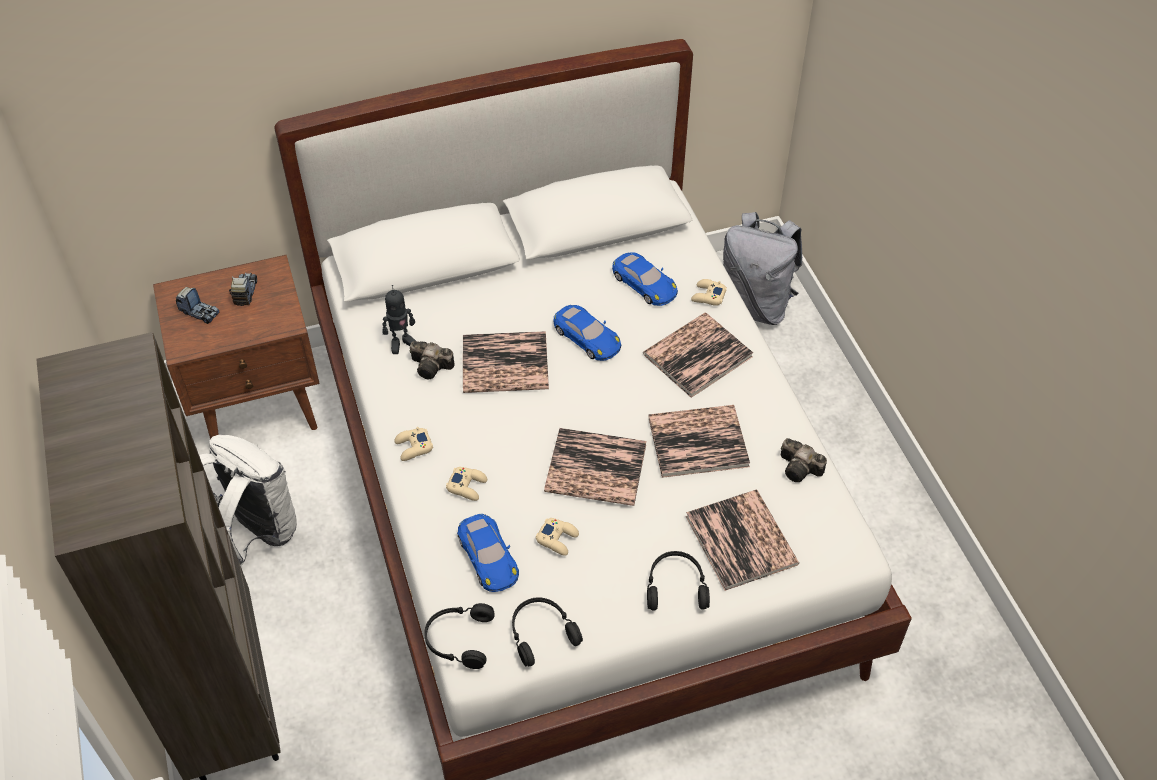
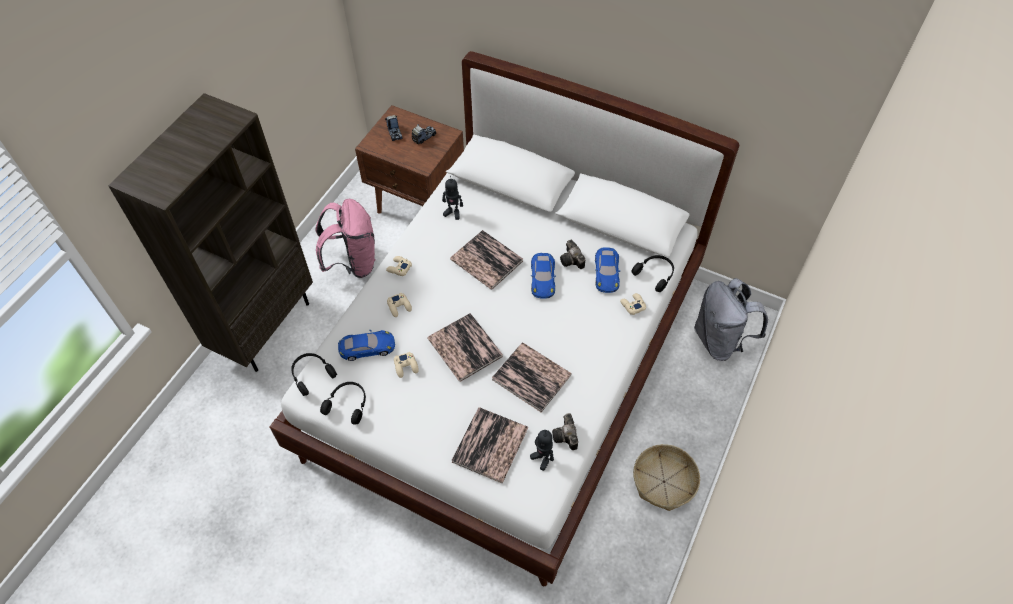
camera: 45 degrees right, 5 degrees up
white backpack [199,435,297,567] -> pink backpack [316,199,376,278]
camera [410,341,455,379] -> camera moved to [560,240,585,269]
blue toy car [457,514,519,592] -> blue toy car turned 120 degrees counterclockwise [338,330,395,361]
book [643,312,753,398] -> none
black headphones [647,551,710,610] -> black headphones moved to [631,255,674,292]
none -> toy robot [530,430,554,471]
none -> basket [633,444,700,511]

